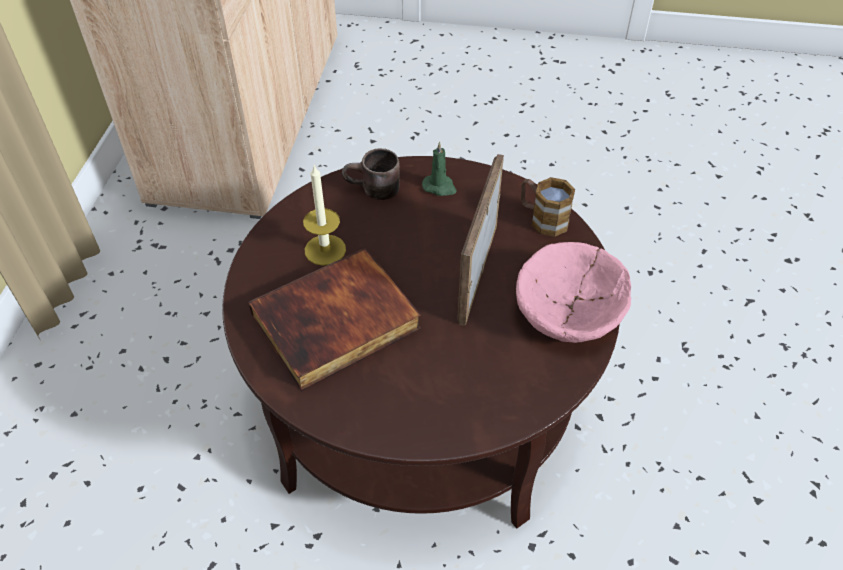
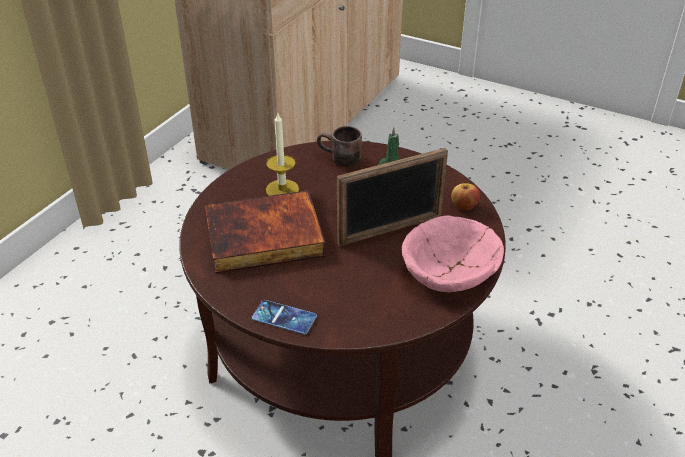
camera: 20 degrees right, 10 degrees down
picture frame [457,154,504,326] -> picture frame turned 150 degrees counterclockwise [337,148,448,247]
mug [521,177,575,237] -> apple [451,183,480,210]
none -> phone [251,300,317,334]

